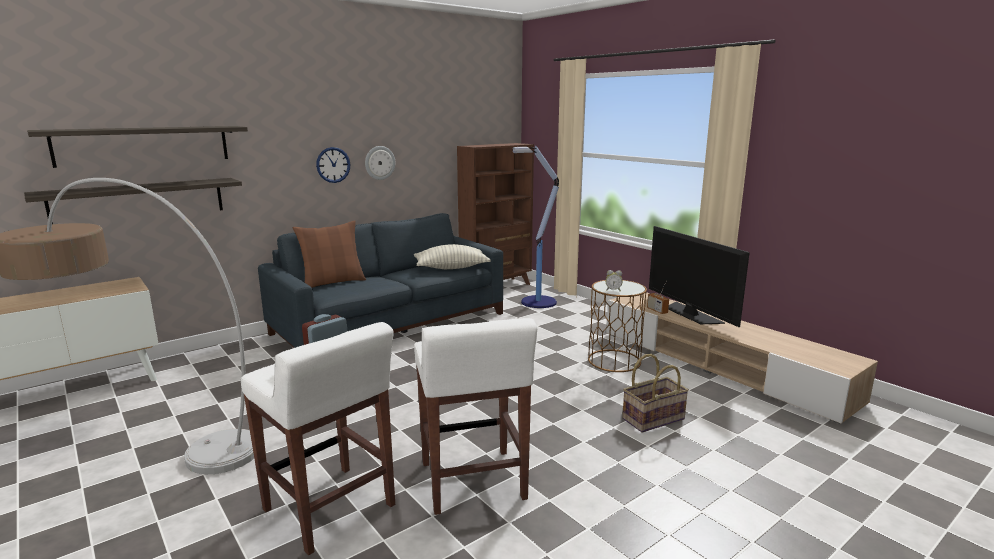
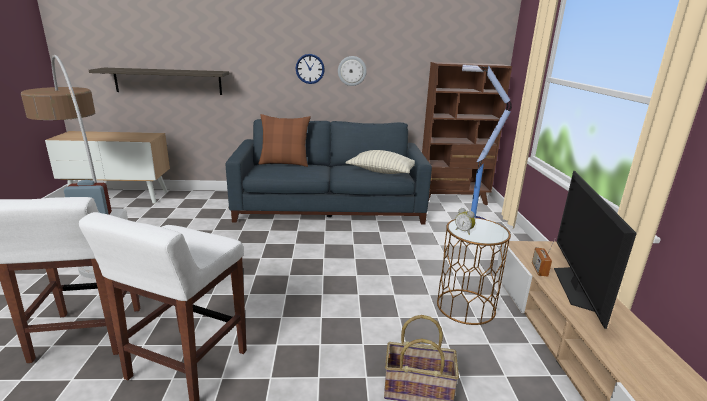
camera: 35 degrees right, 5 degrees up
shelf [27,126,248,168] -> none

